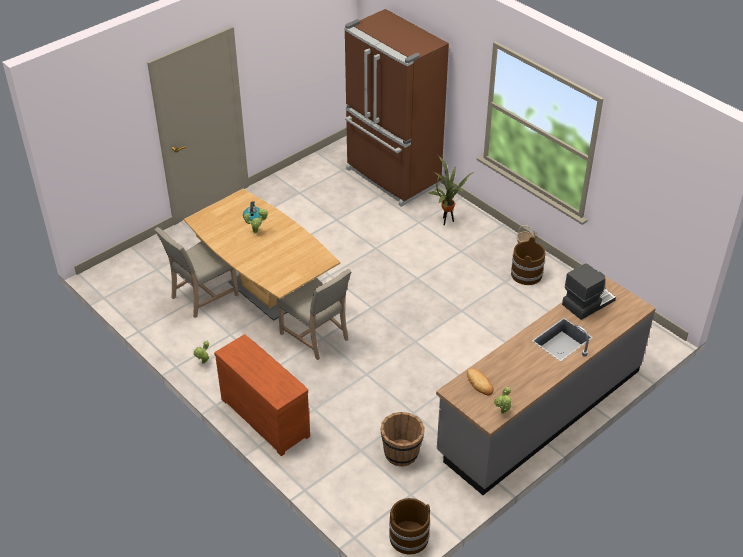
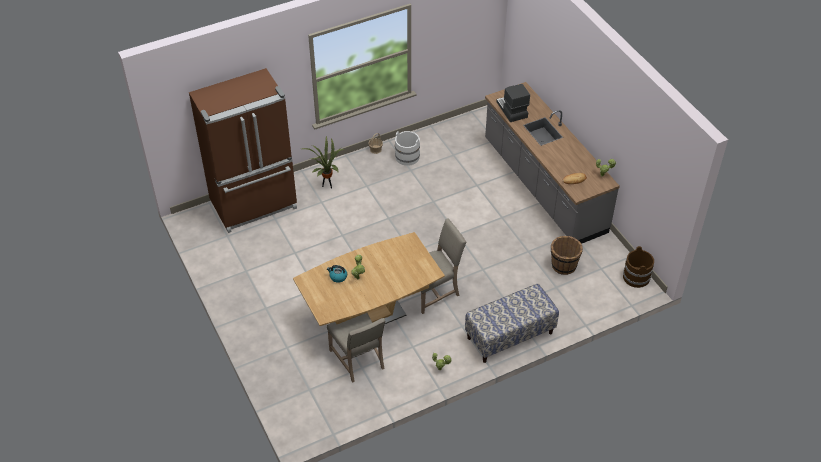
camera: 75 degrees left, 5 degrees up
brown dresser [214,334,310,456] -> bench [465,284,559,363]
brown bucket [511,237,546,285] -> white bucket [395,131,420,166]

